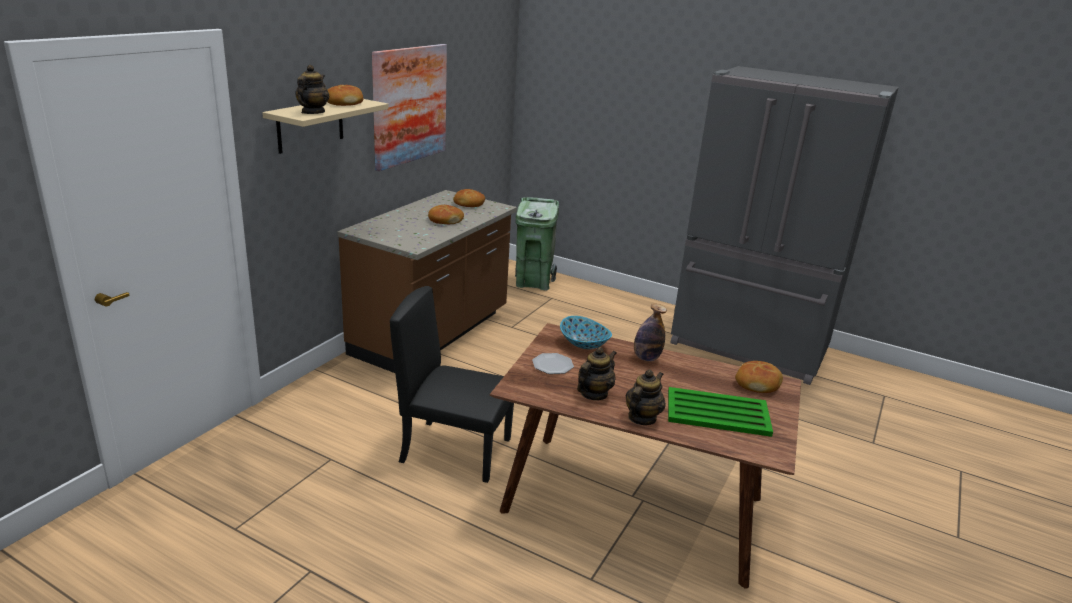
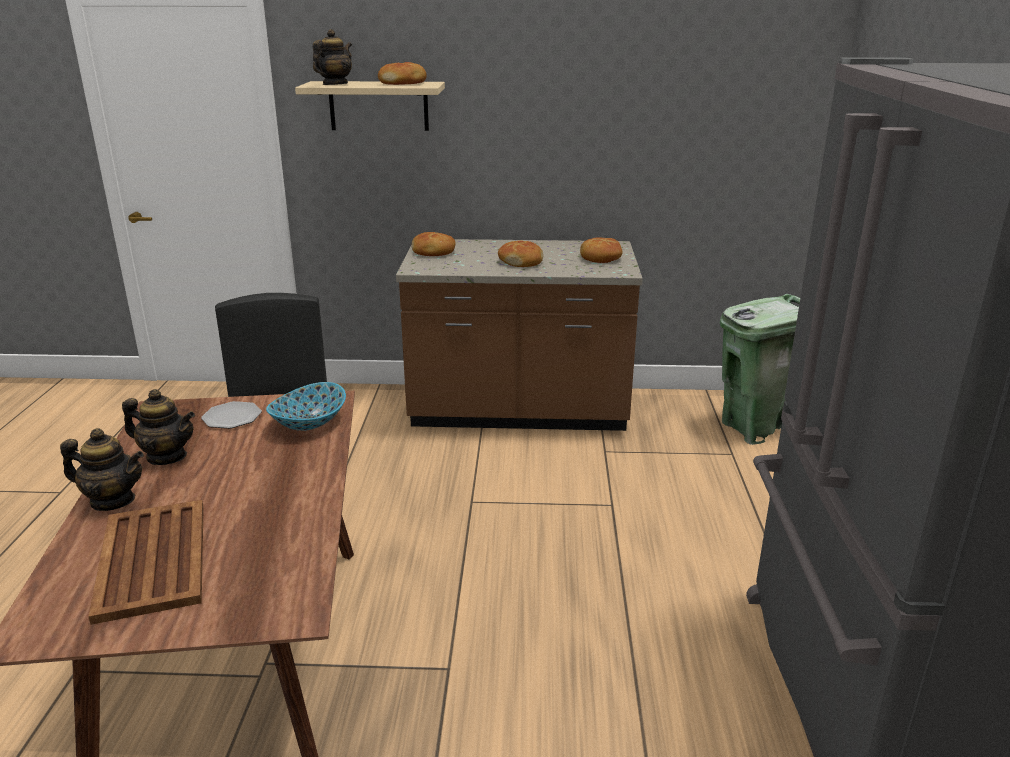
camera: 65 degrees right, 0 degrees up
teapot [295,65,329,114] -> teapot turned 45 degrees counterclockwise [313,29,352,85]
picture [372,44,447,171] -> none
bottle [634,304,667,361] -> none
green tray [668,387,773,437] -> brown tray [88,500,204,625]
bread [735,361,783,393] -> bread moved to [412,232,455,256]

